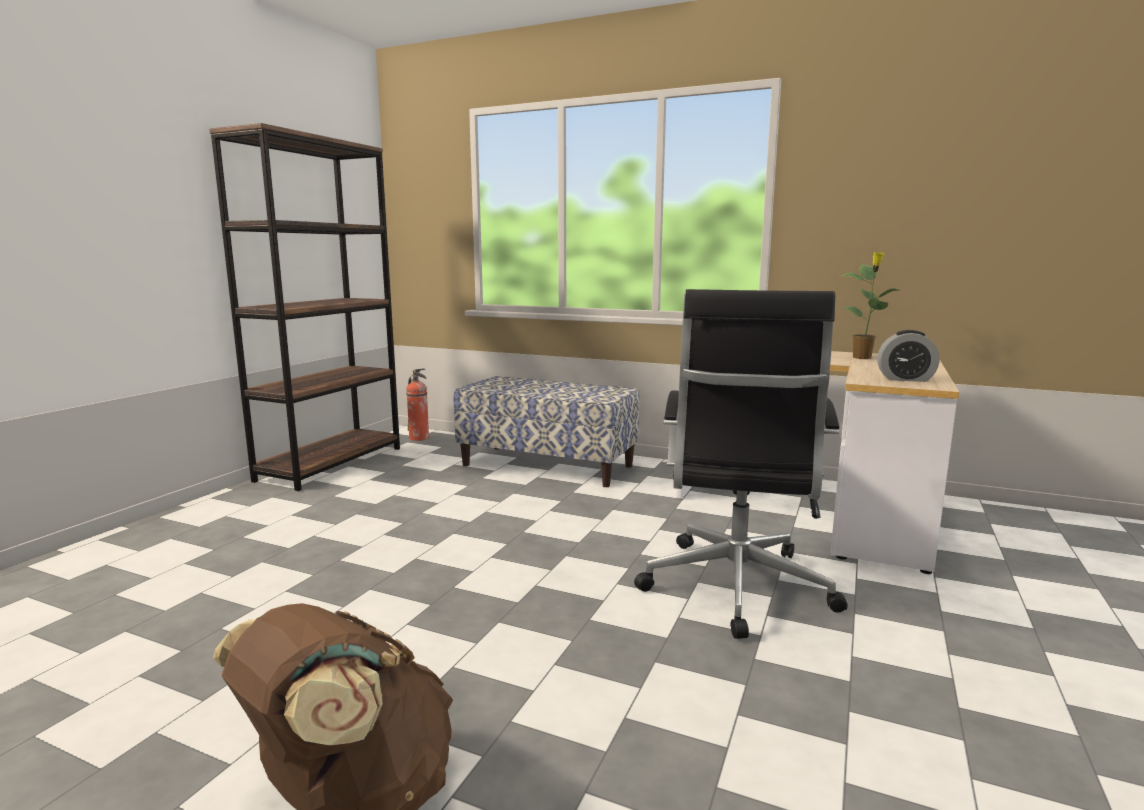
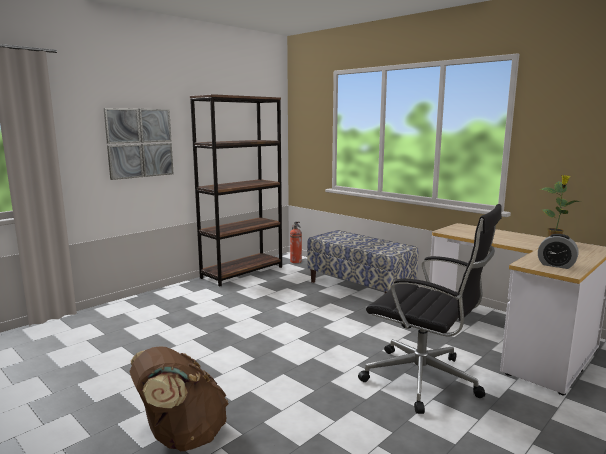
camera: 20 degrees right, 0 degrees up
black office chair [634,289,847,639] -> black office chair turned 90 degrees counterclockwise [358,204,502,414]
none -> picture [104,108,174,180]

